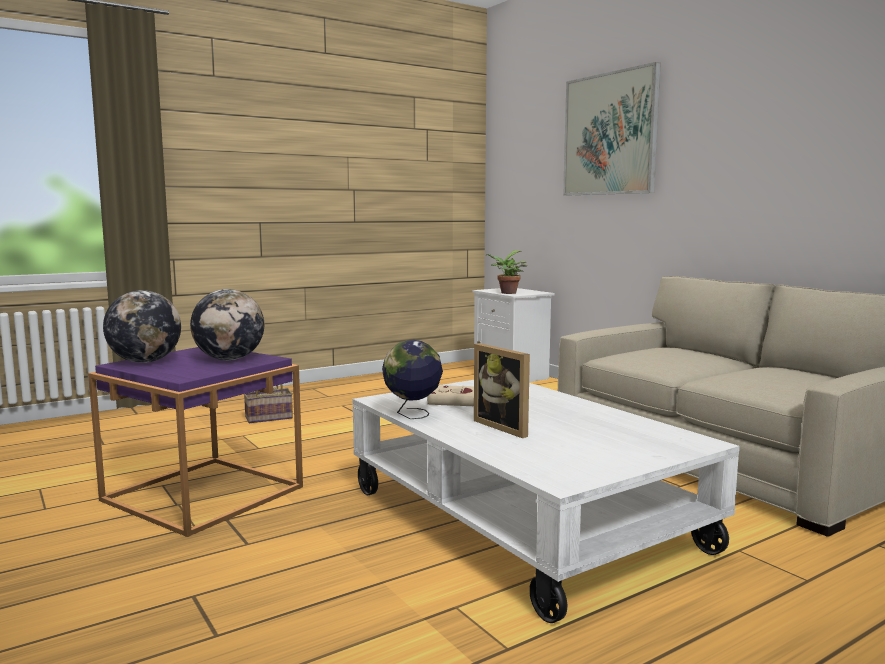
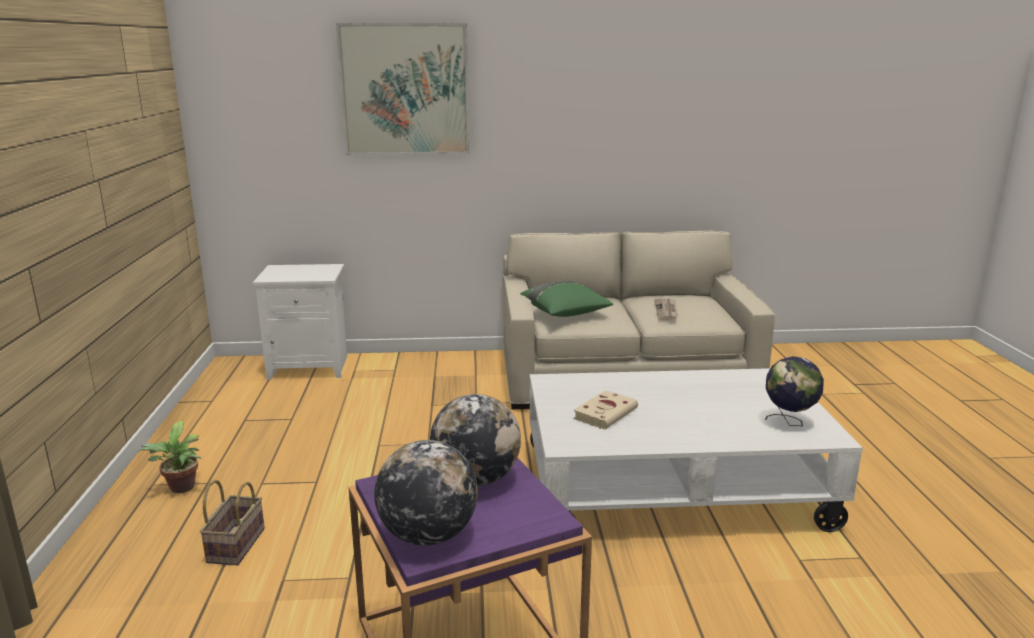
camera: 60 degrees left, 10 degrees up
globe [382,340,443,419] -> globe moved to [765,356,824,426]
picture frame [474,343,530,438] -> none
potted plant [486,251,527,294] -> potted plant moved to [139,421,201,493]
none -> green pillow [520,281,613,317]
none -> newspaper [654,298,678,320]

